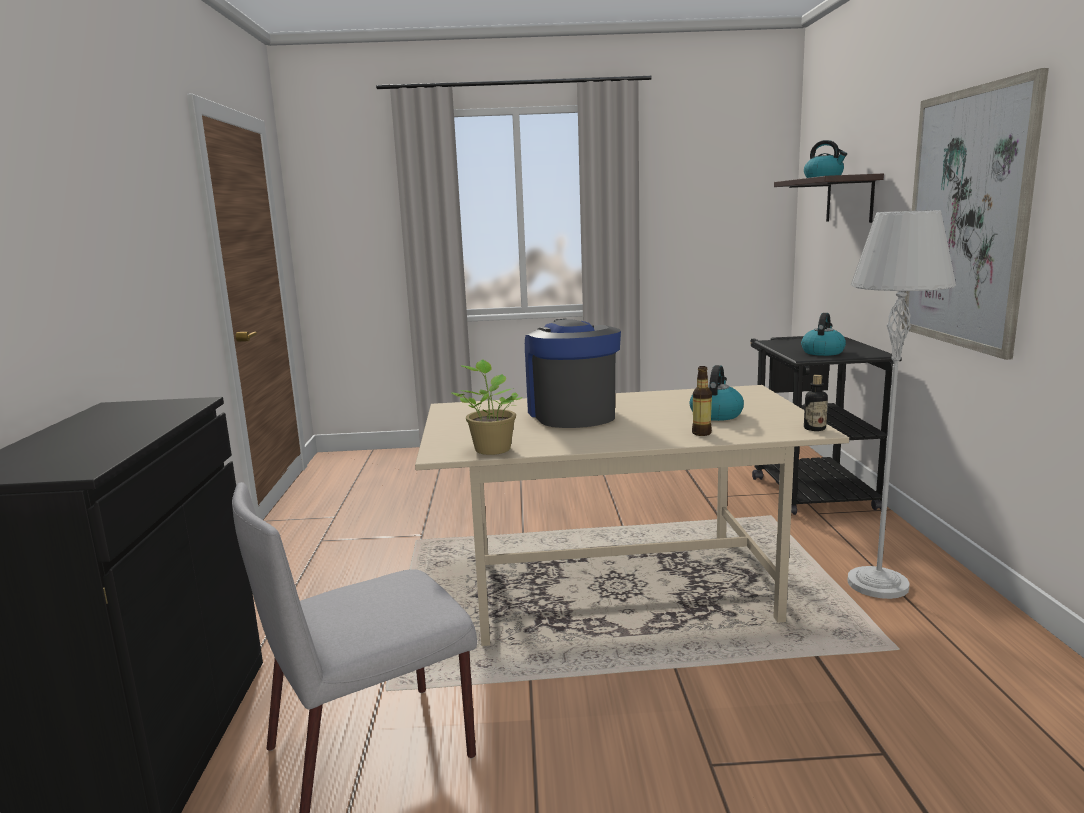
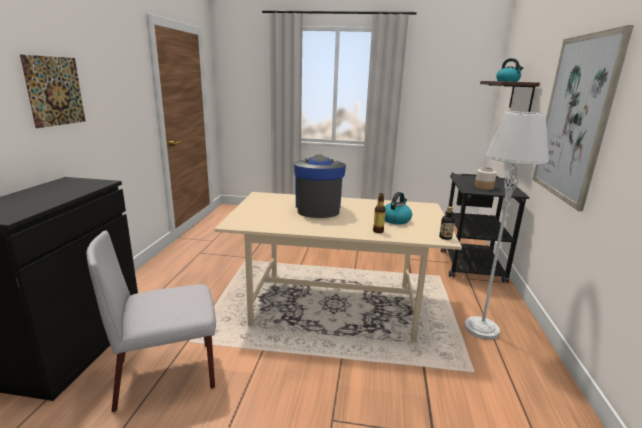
camera: 10 degrees right, 5 degrees up
potted plant [451,360,522,455] -> none
kettle [801,313,846,356] -> jar [475,167,497,190]
none -> picture [20,55,86,128]

